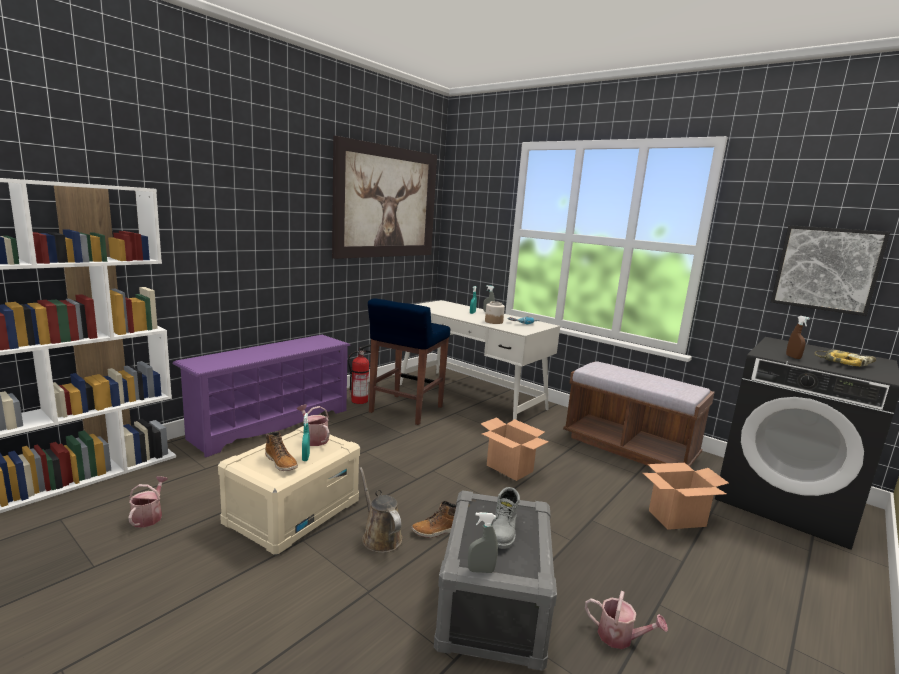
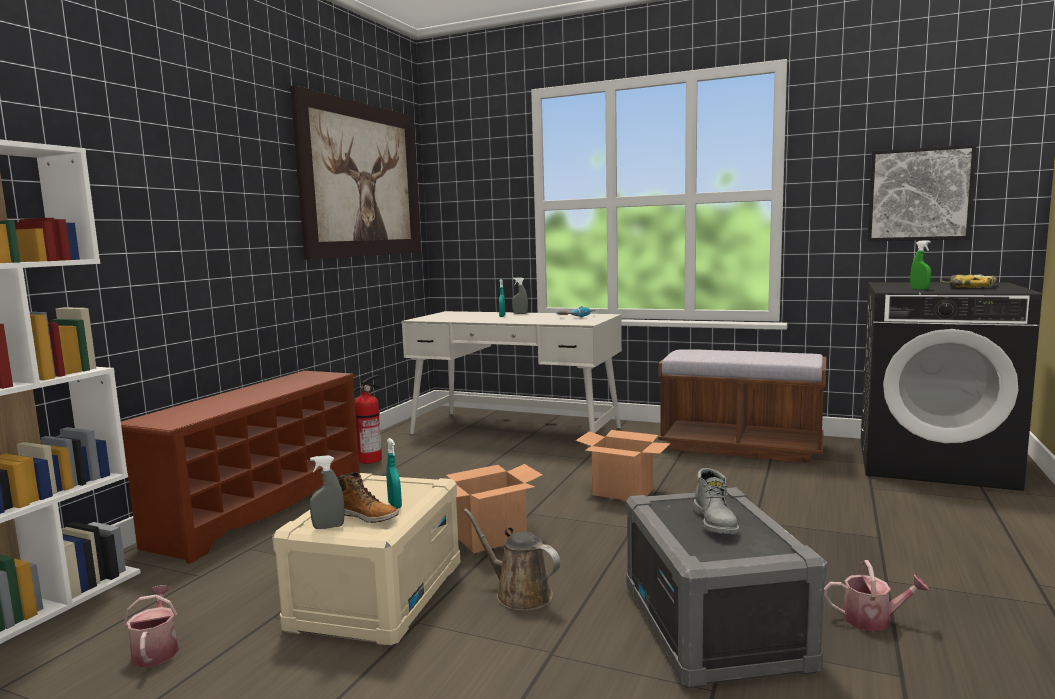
camera: 15 degrees left, 5 degrees down
purple shoe rack [172,335,351,457] -> brown shoe rack [121,371,360,564]
watering can [297,404,330,446] -> none
blue stool [368,298,450,425] -> none
boot [412,501,456,538] -> none
grey spray bottle [468,512,498,573] -> grey spray bottle moved to [310,455,344,529]
jar [485,301,505,324] -> none
cardboard box [643,463,729,530] -> cardboard box moved to [446,464,543,553]
brown spray bottle [786,316,810,359] -> green spray bottle [910,240,931,290]

